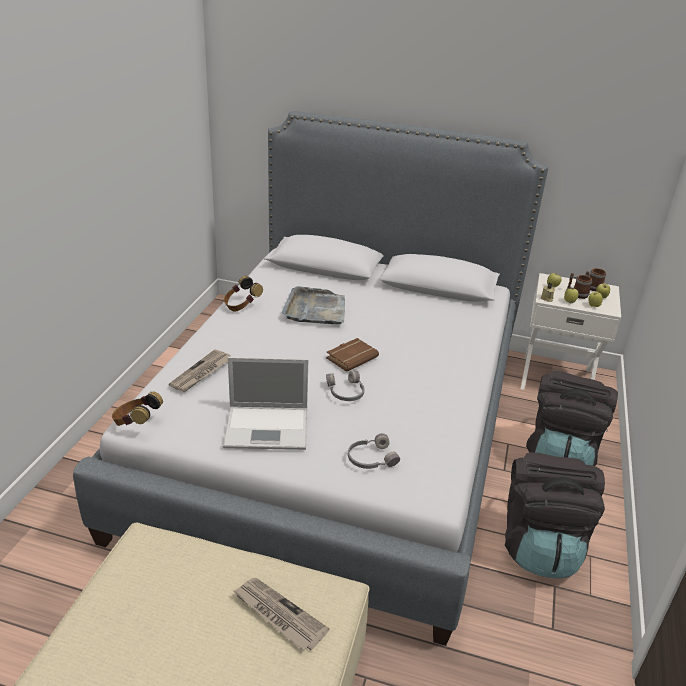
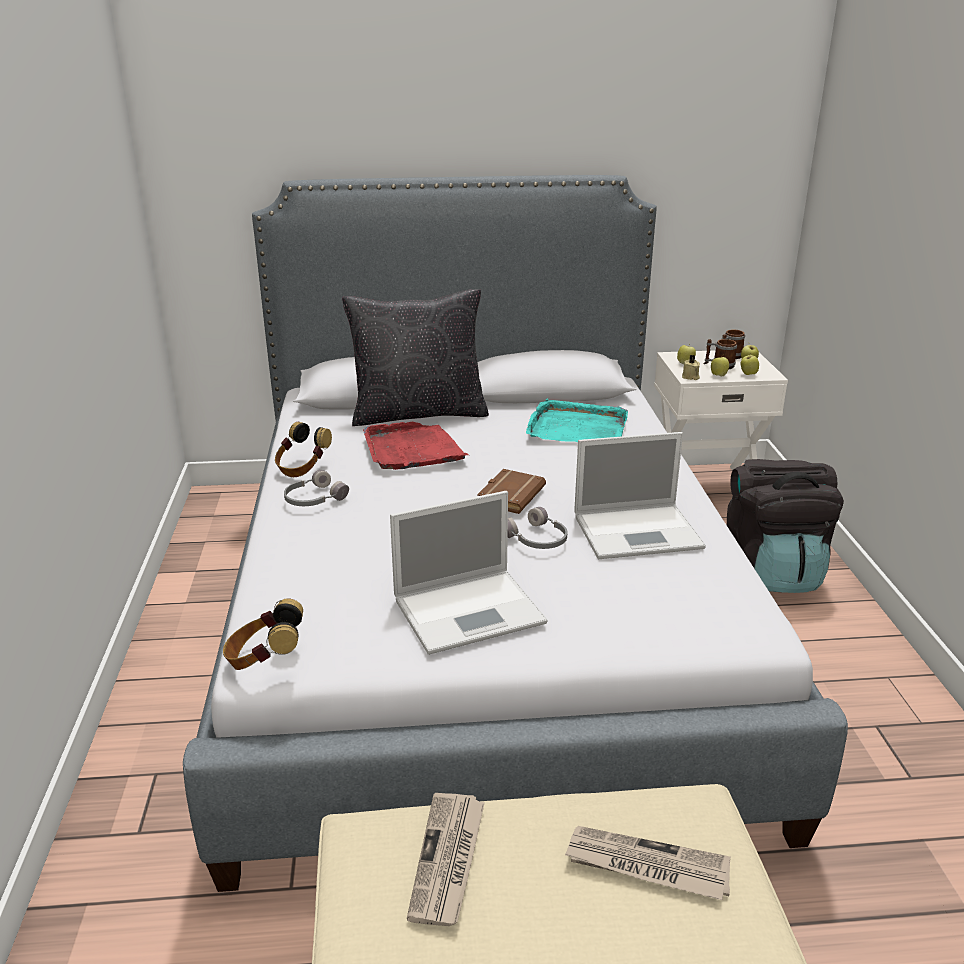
camera: 20 degrees left, 5 degrees down
newspaper [169,349,231,392] -> newspaper moved to [407,793,485,926]
grey tray [282,286,345,324] -> red tray [363,422,469,470]
grey headphones [348,433,400,469] -> grey headphones moved to [284,470,349,506]
black backpack [505,452,605,579] -> none
none -> black pillow [342,289,489,426]
none -> turquoise tray [526,398,628,442]
none -> laptop [574,432,706,559]

